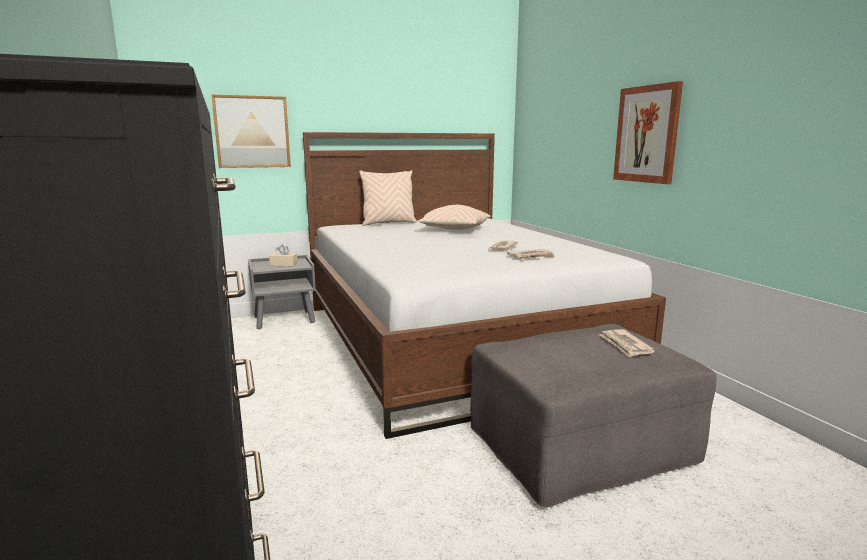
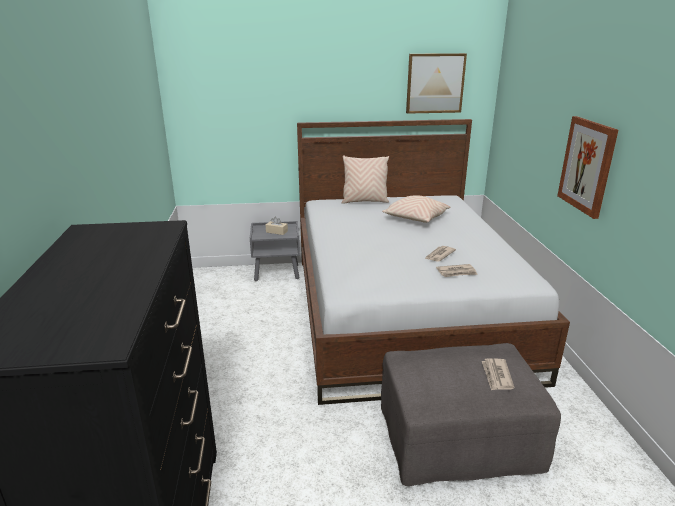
camera: 15 degrees right, 10 degrees up
picture [211,94,291,168] -> picture moved to [406,53,467,114]

